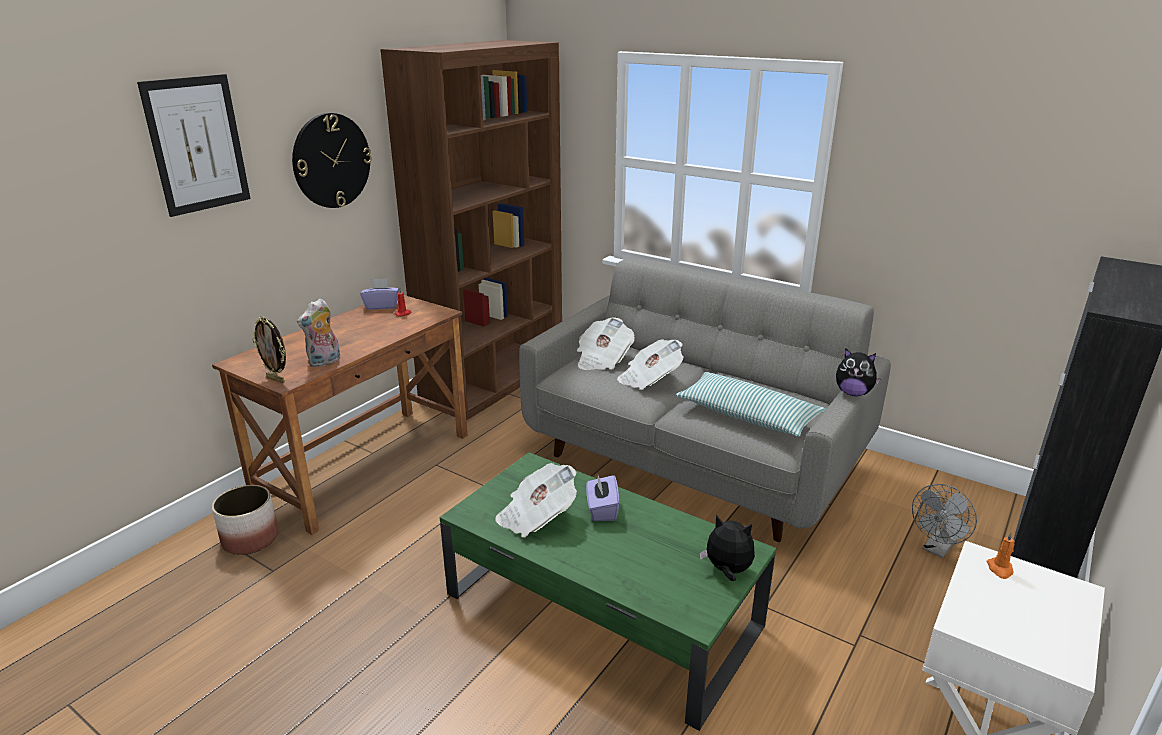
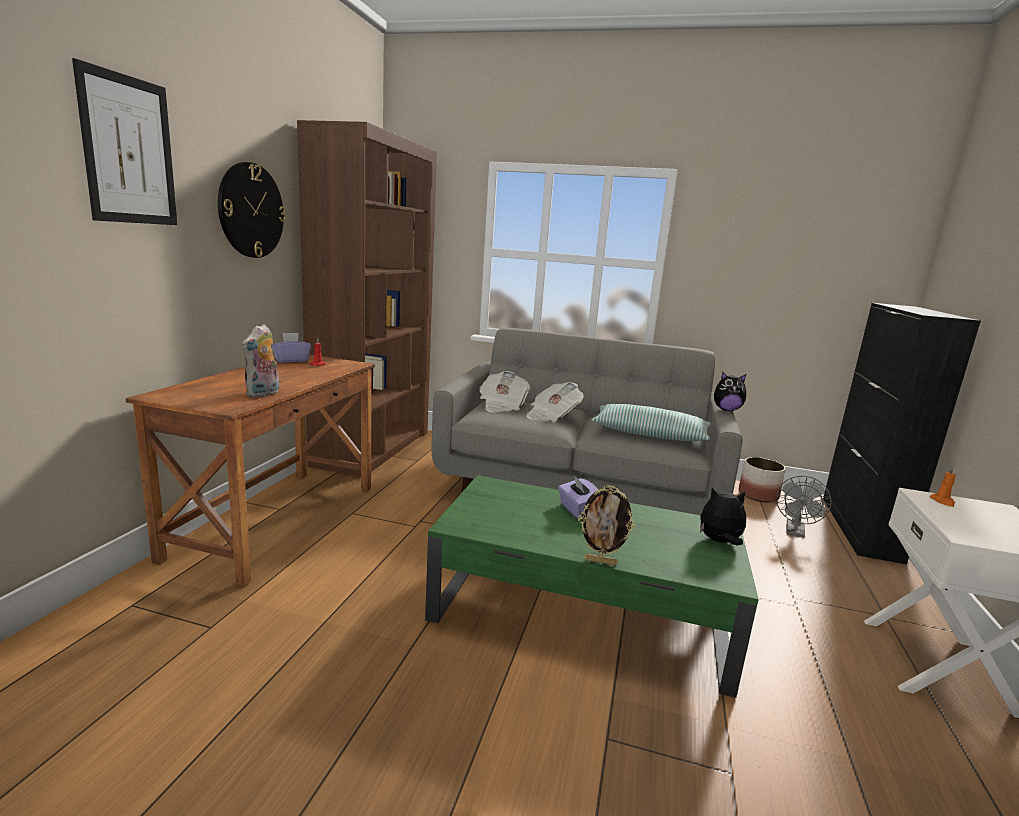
camera: 20 degrees left, 10 degrees down
planter [212,485,279,555] -> planter moved to [739,457,786,502]
picture frame [252,316,286,383] -> picture frame moved to [578,485,635,565]
newspaper [495,463,577,538] -> none

